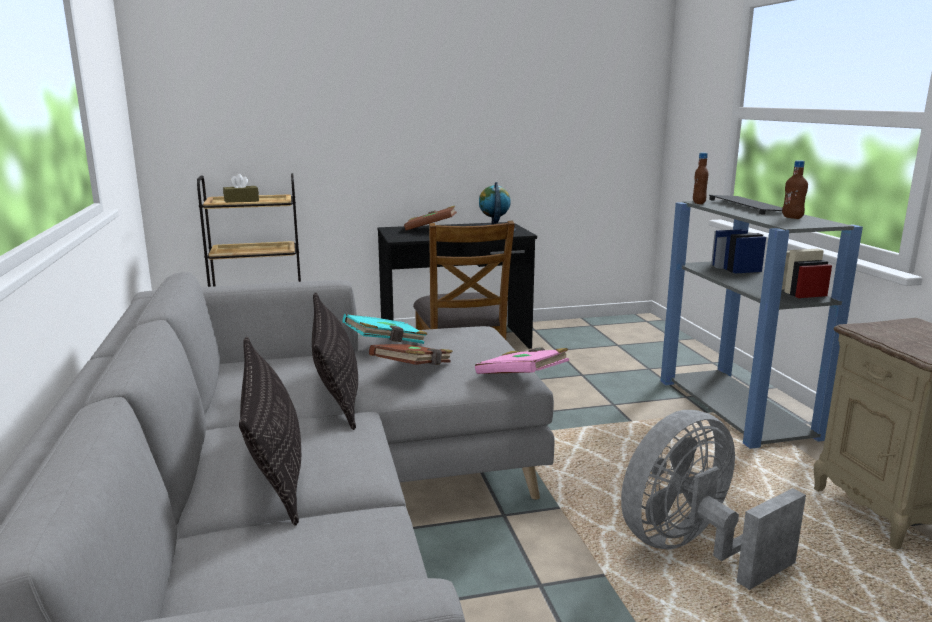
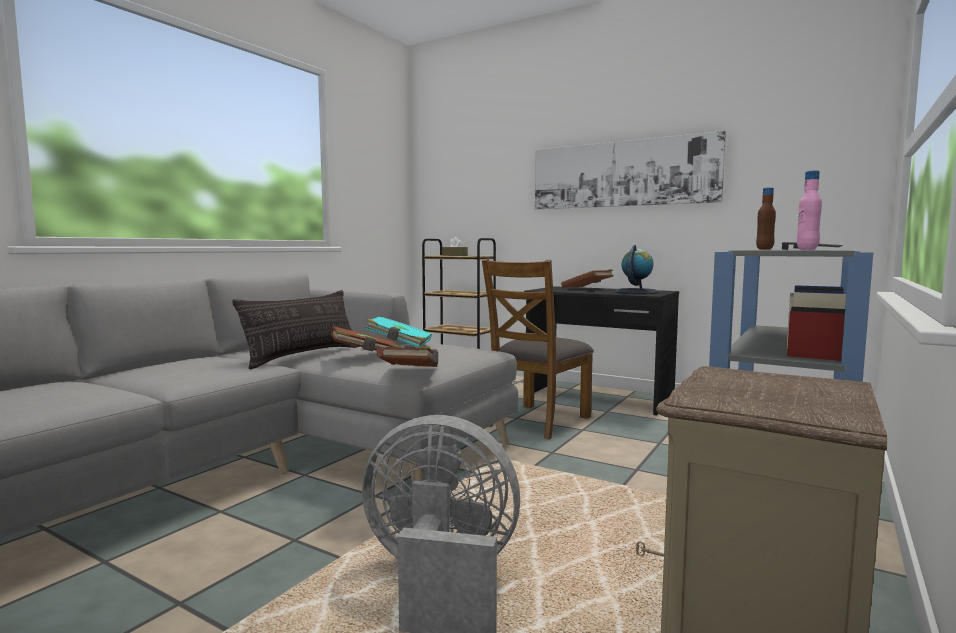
camera: 45 degrees right, 10 degrees down
pillow [239,337,301,525] -> none
pink book [475,347,569,374] -> brown book [377,346,438,367]
brown bottle [782,160,808,219] -> pink bottle [797,170,822,250]
none -> picture [535,131,726,209]

